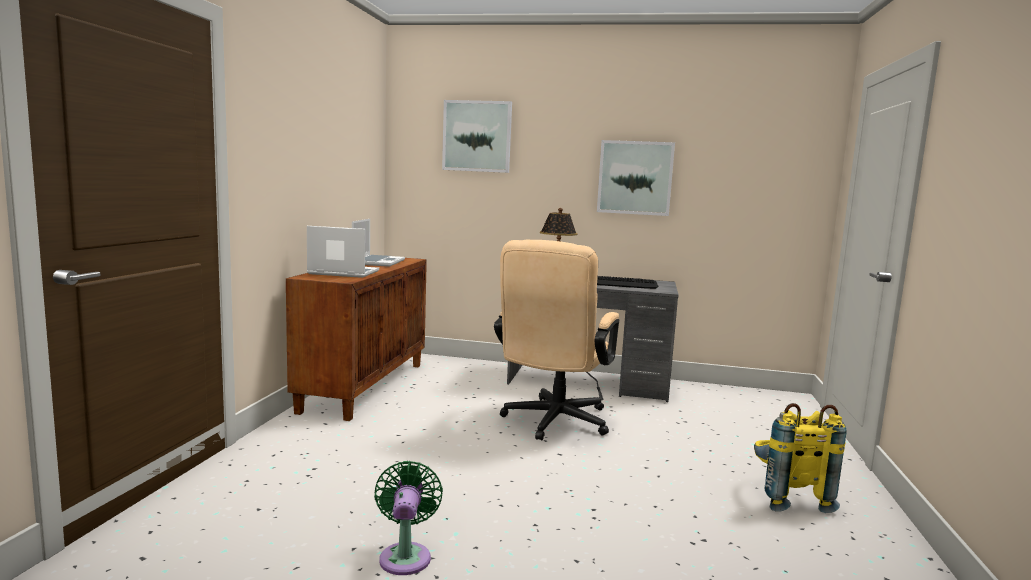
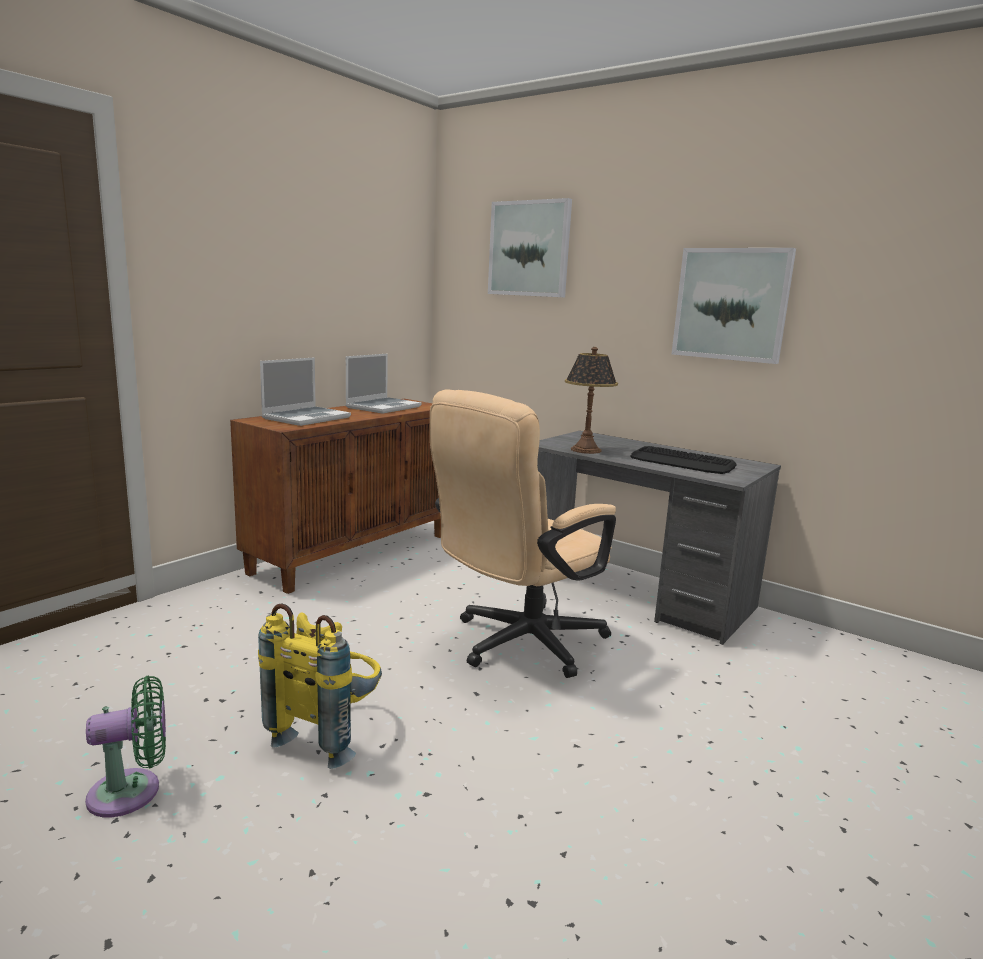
camera: 25 degrees right, 5 degrees up
laptop [307,226,379,278] -> laptop turned 90 degrees clockwise [260,358,351,426]
green fan [374,461,443,575] -> green fan turned 45 degrees clockwise [85,676,166,817]
yellow backpack [754,403,846,513] -> yellow backpack moved to [258,603,382,769]

